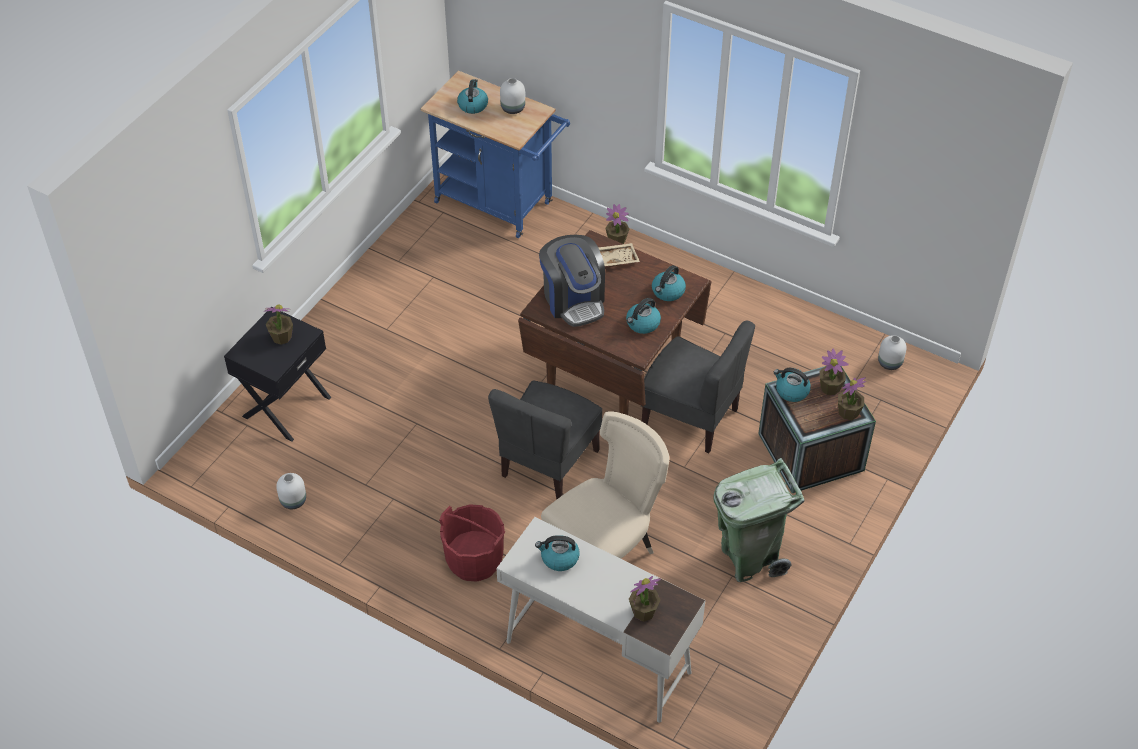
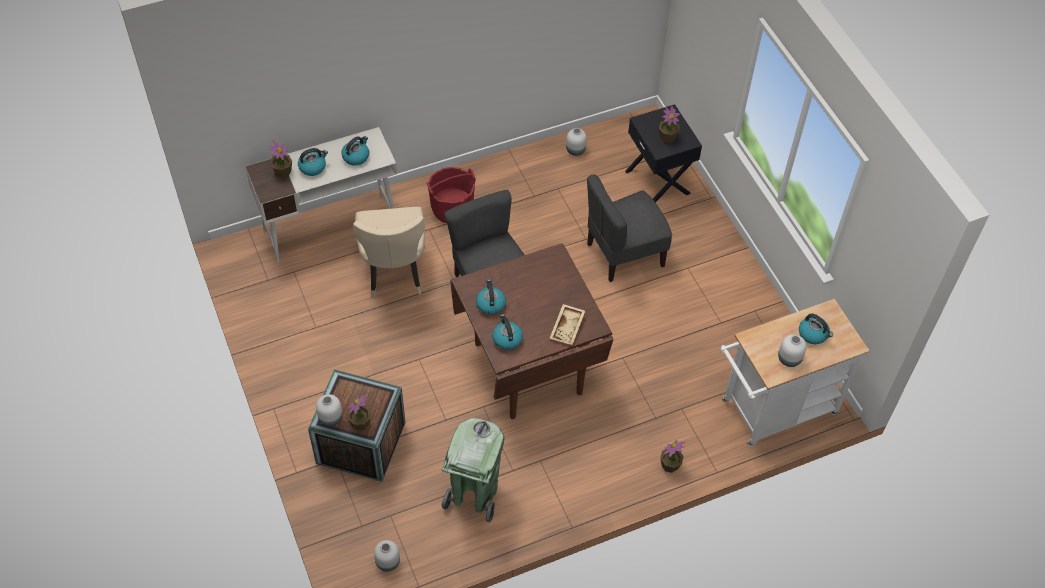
camera: 125 degrees right, 5 degrees up
blue cart [421,71,570,238] -> white cart [720,299,870,447]
coffee machine [539,235,605,327] -> none
grey chair [641,321,755,453] -> grey chair moved to [587,174,672,282]
green trash can [713,458,804,582] -> green trash can moved to [441,418,504,523]
kettle [774,368,811,402] -> kettle moved to [298,148,328,176]
potted plant [838,377,866,420] -> white vase [316,394,342,426]

